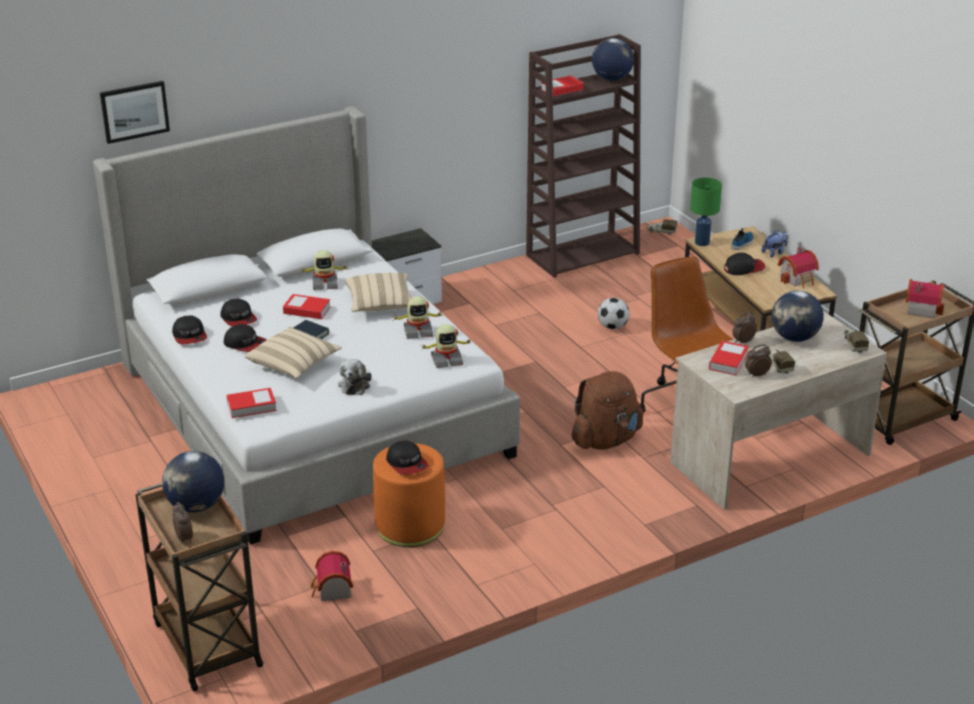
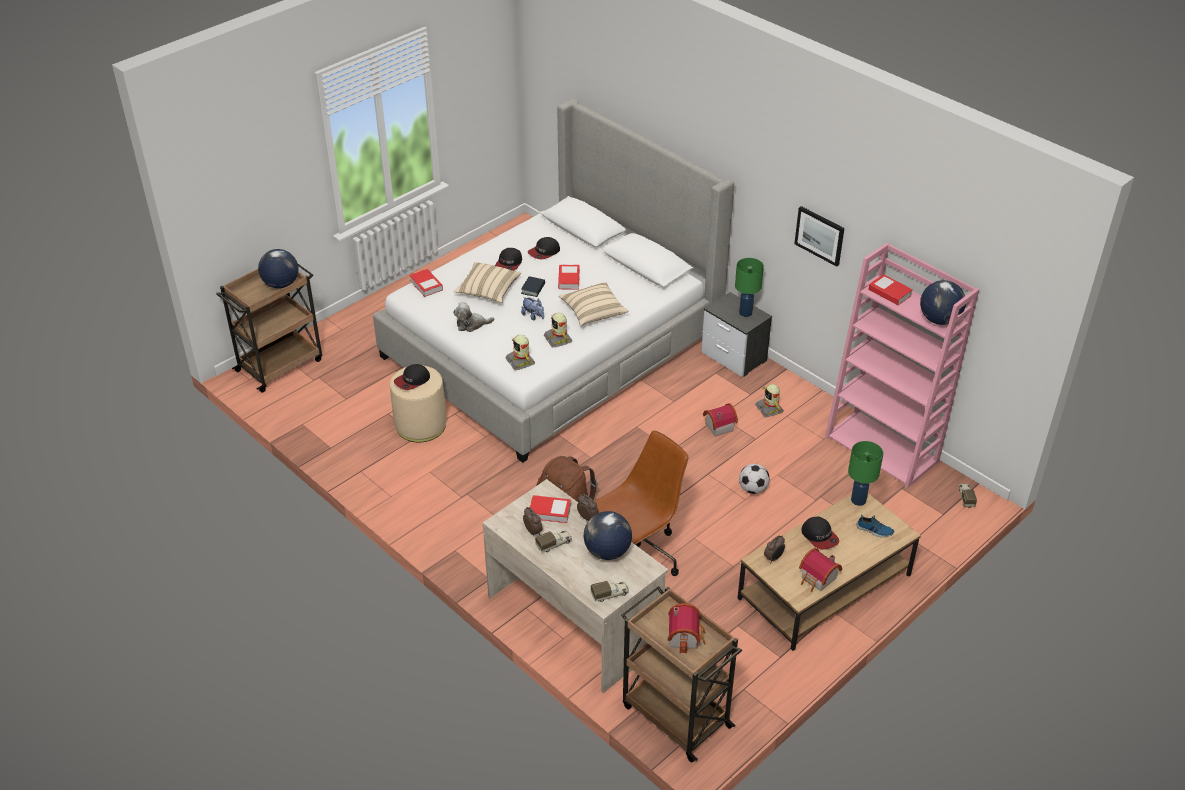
camera: 75 degrees right, 10 degrees up
picture [100,81,170,144] -> picture moved to [794,206,844,267]
cap [172,316,207,344] -> none
alarm clock [173,502,193,544] -> alarm clock moved to [764,535,785,562]
toy robot [300,250,349,290] -> toy robot moved to [755,384,783,417]
toy house [310,551,353,601] -> toy house moved to [703,403,738,437]
orange ottoman [373,443,445,547] -> beige ottoman [390,365,447,442]
brown bookcase [526,34,641,278] -> pink bookcase [825,243,979,488]
plush toy [761,230,788,258] -> plush toy moved to [521,297,544,320]
none -> green table lamp [735,258,764,317]

